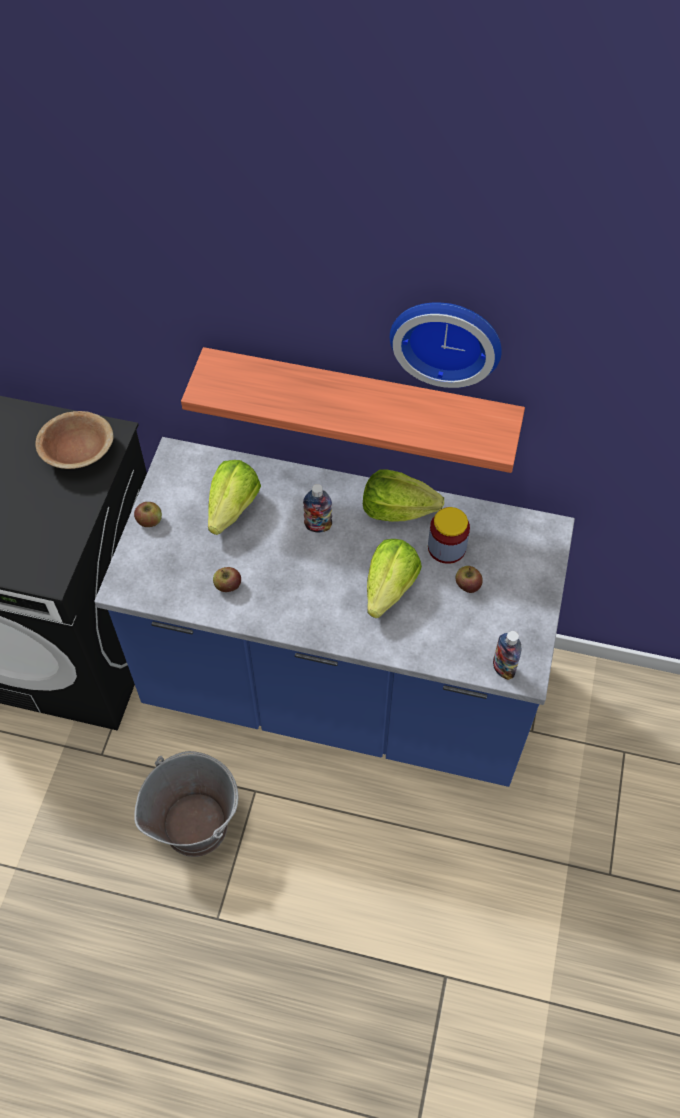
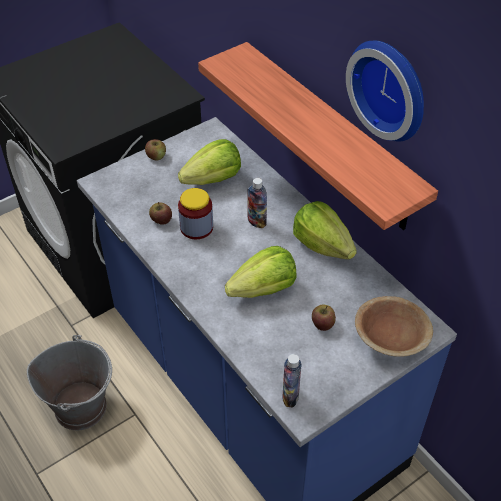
camera: 40 degrees right, 10 degrees down
brown bowl [35,411,114,469] -> brown bowl moved to [355,296,433,357]
jar [428,507,470,564] -> jar moved to [178,188,213,239]

